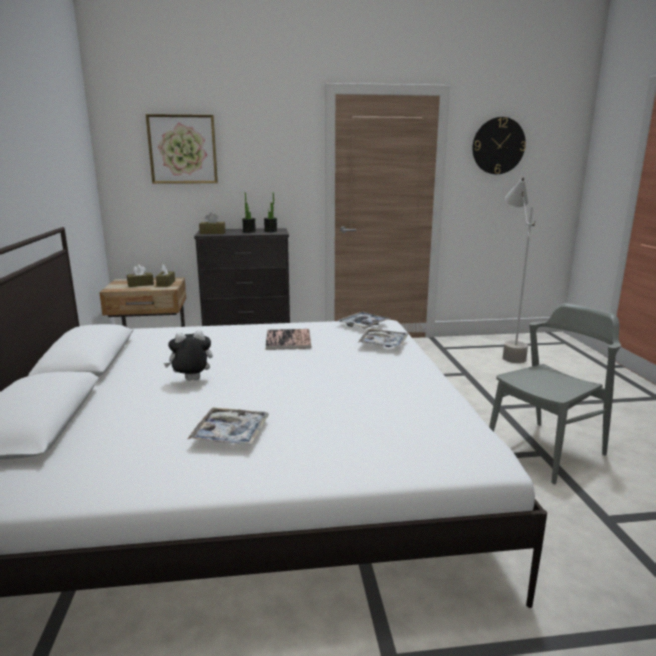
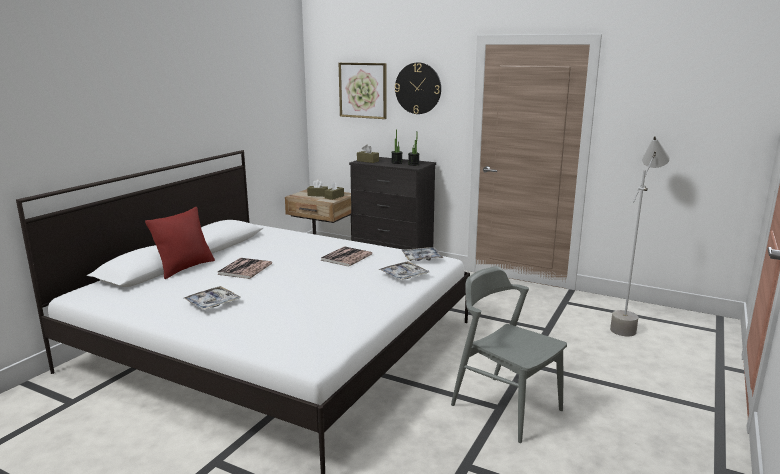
camera: 35 degrees right, 0 degrees up
plush toy [164,330,213,381] -> book [217,258,272,279]
wall clock [472,117,526,174] -> wall clock moved to [395,63,441,114]
grey chair [489,303,621,484] -> grey chair turned 135 degrees counterclockwise [451,266,567,443]
none -> red pillow [145,207,215,279]

